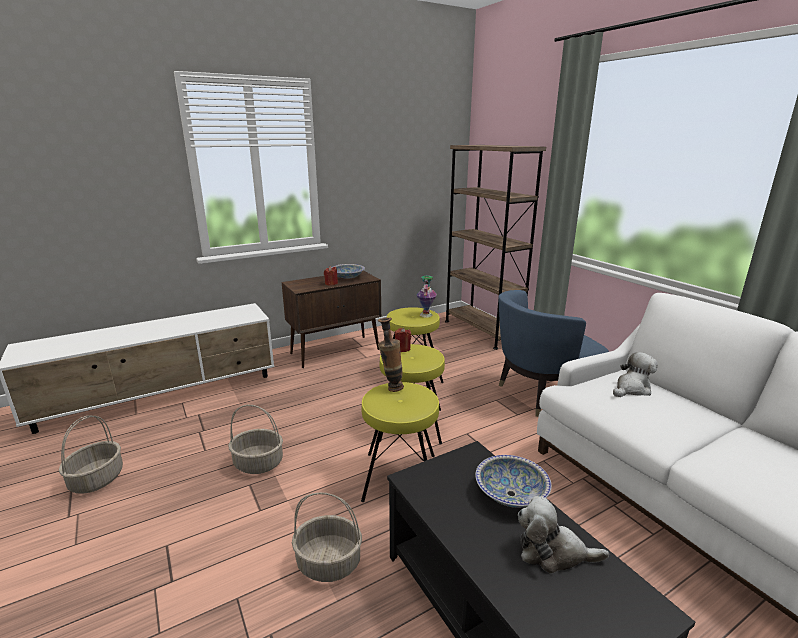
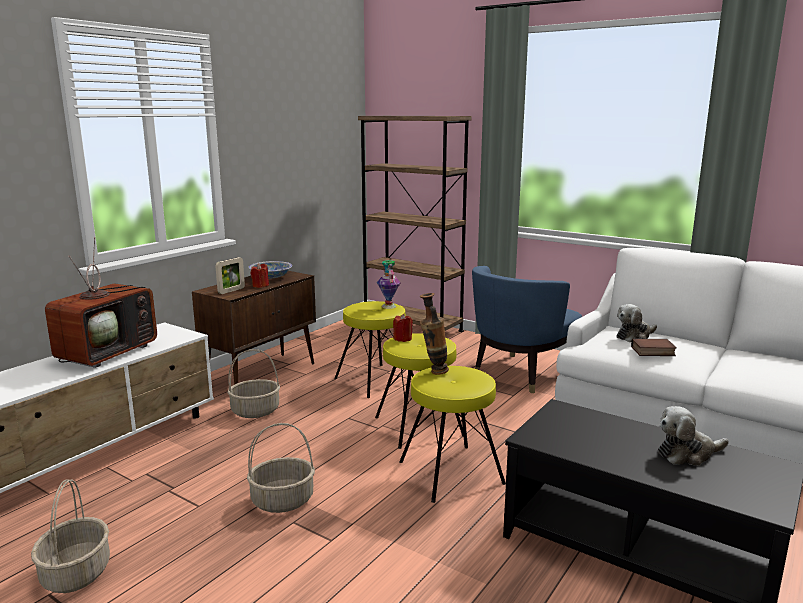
camera: 25 degrees left, 5 degrees down
basket [292,492,362,582] -> basket moved to [227,349,280,418]
bowl [475,455,552,508] -> none
plush toy [613,352,658,397] -> plush toy turned 150 degrees counterclockwise [617,304,657,342]
none -> television [45,237,157,368]
none -> picture frame [215,257,245,294]
none -> book [631,339,677,356]

